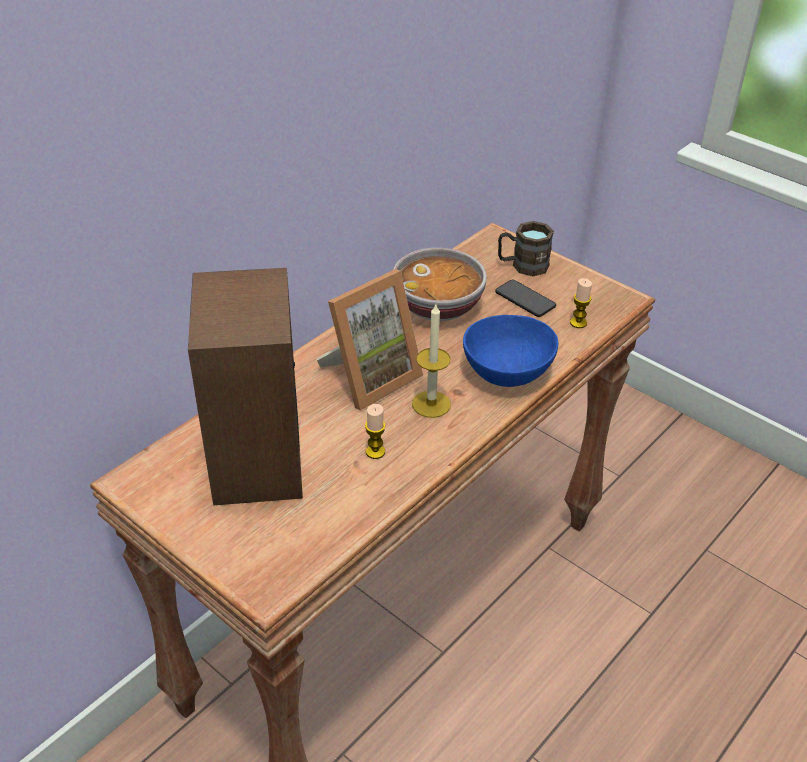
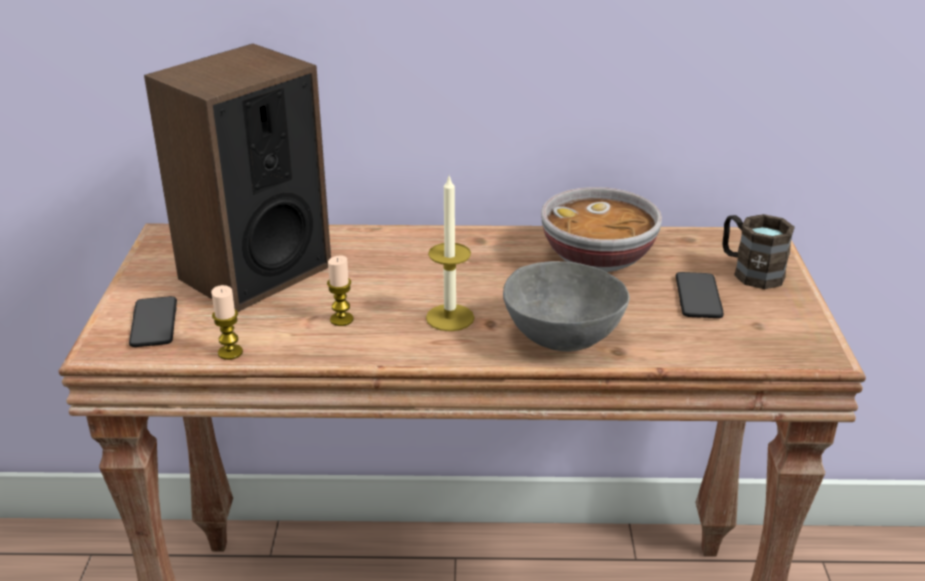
camera: 50 degrees right, 10 degrees down
picture frame [316,269,423,410] -> none
blue bowl [463,315,558,387] -> grey bowl [503,261,630,352]
candle [570,278,592,328] -> candle moved to [211,285,243,360]
none -> phone [129,296,177,347]

